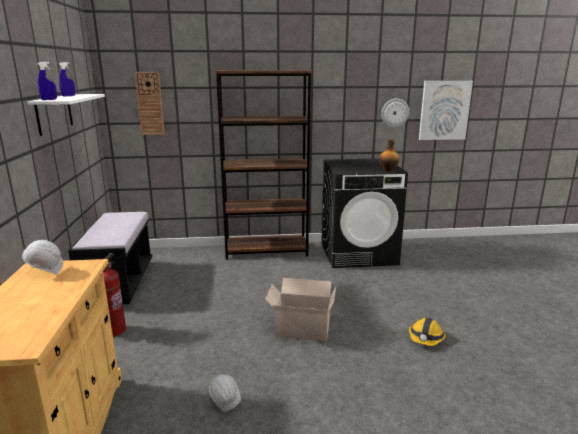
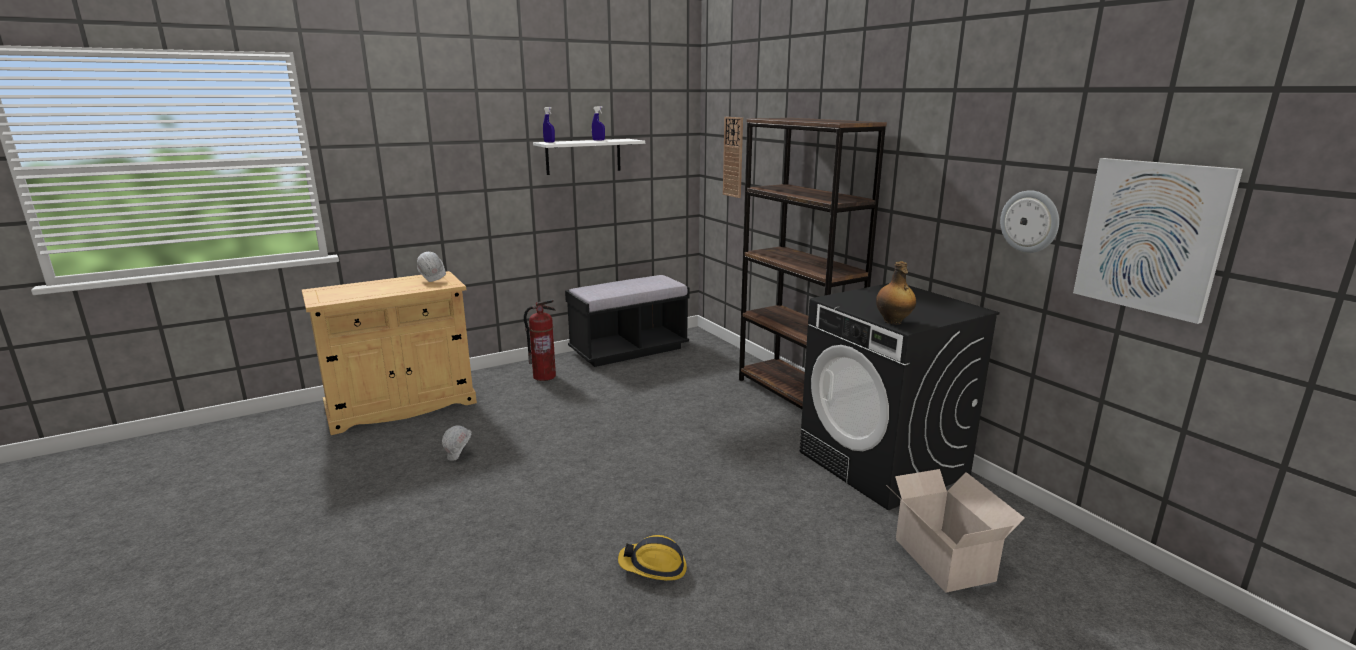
camera: 65 degrees right, 0 degrees up
cardboard box [265,278,336,342] -> cardboard box moved to [886,469,1025,593]

